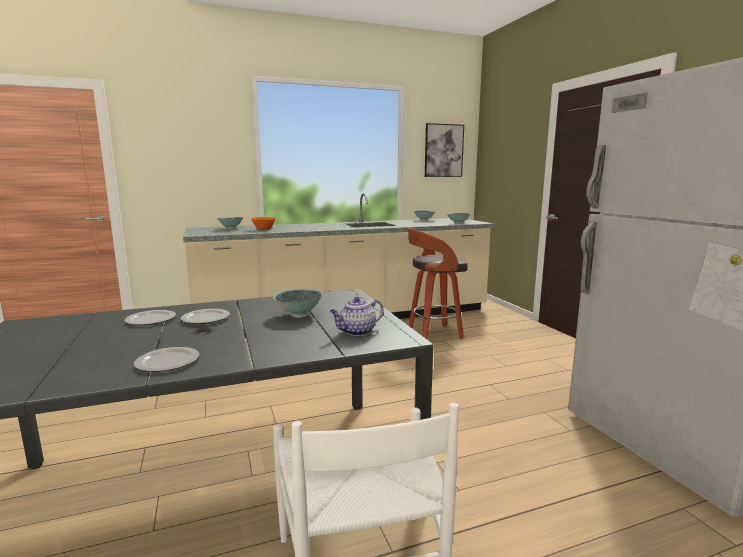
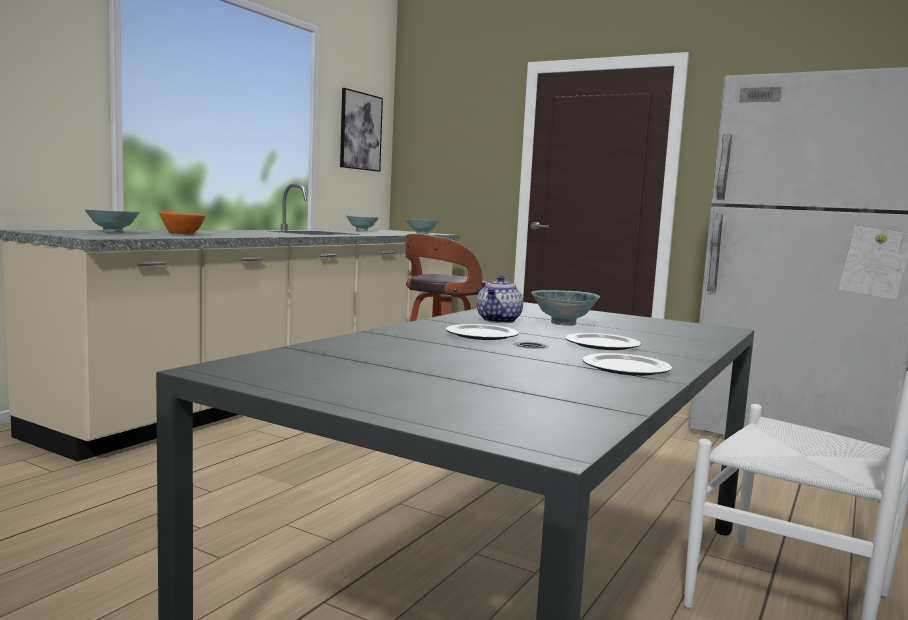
camera: 40 degrees left, 5 degrees down
plate [124,310,176,325] -> plate moved to [565,333,641,350]
teapot [330,297,384,336] -> teapot moved to [477,275,523,323]

